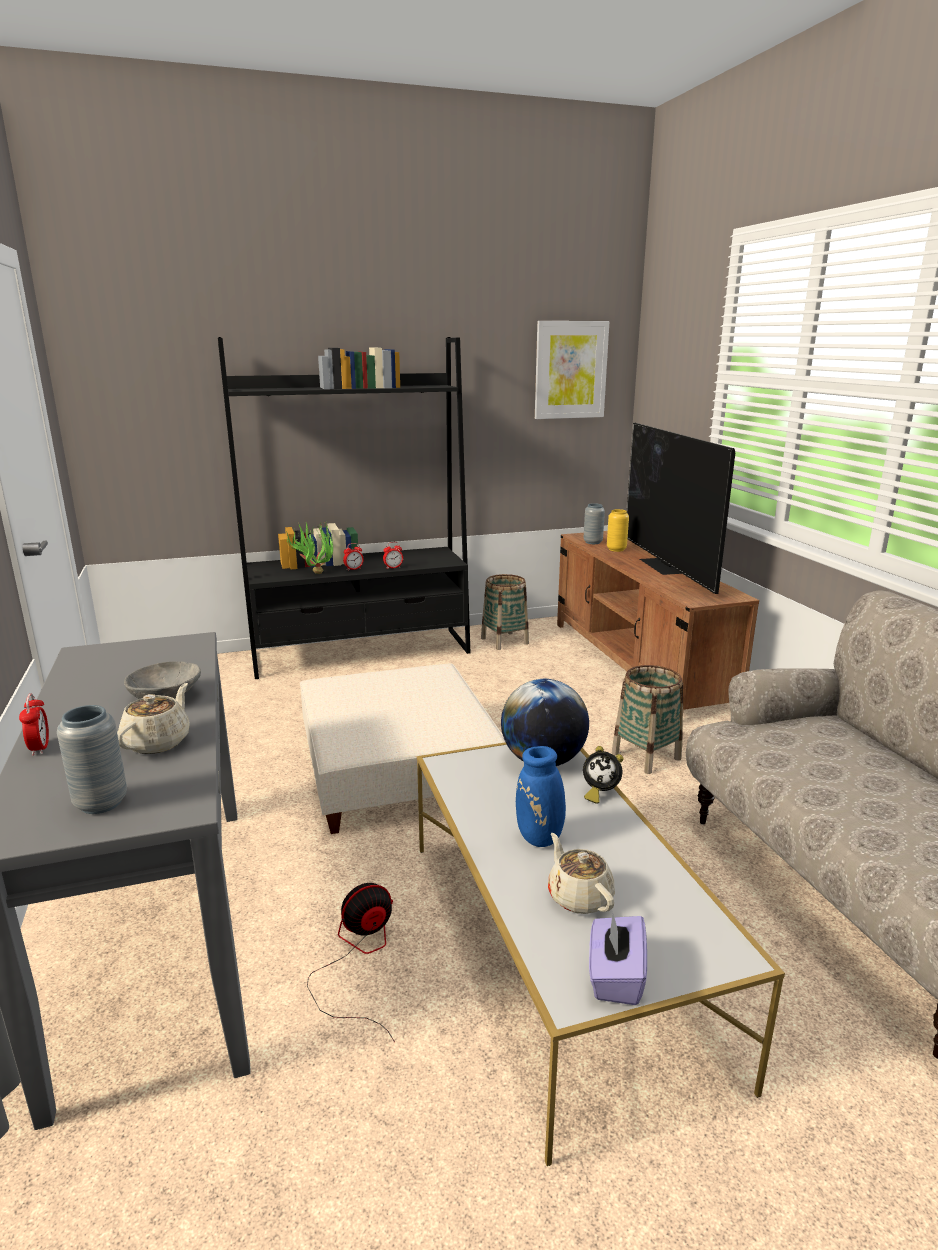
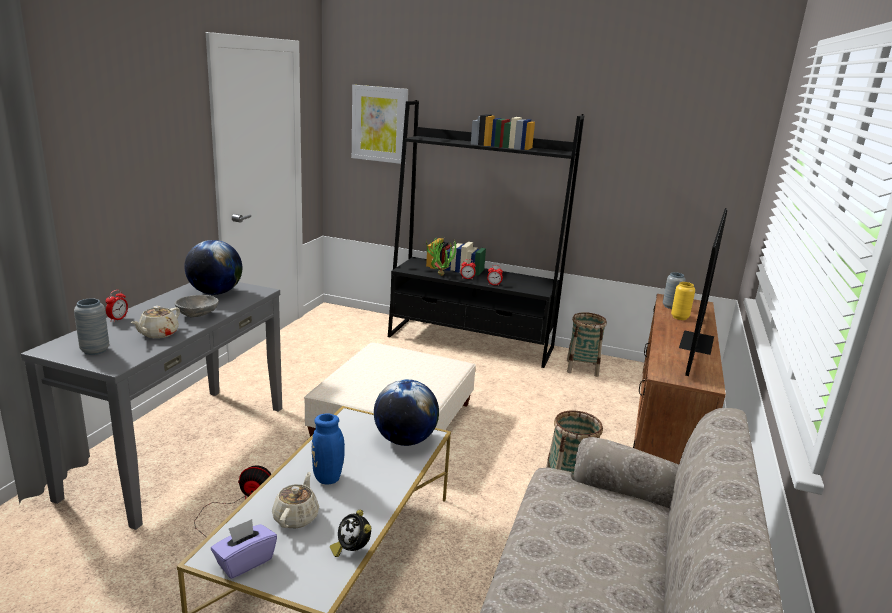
camera: 35 degrees right, 0 degrees up
beige teapot [117,683,190,754] -> beige teapot turned 150 degrees clockwise [131,306,180,338]
picture [535,321,609,419] -> picture moved to [352,85,408,164]
alarm clock [583,746,623,804] -> alarm clock moved to [330,510,371,557]
none -> globe [184,240,242,295]

